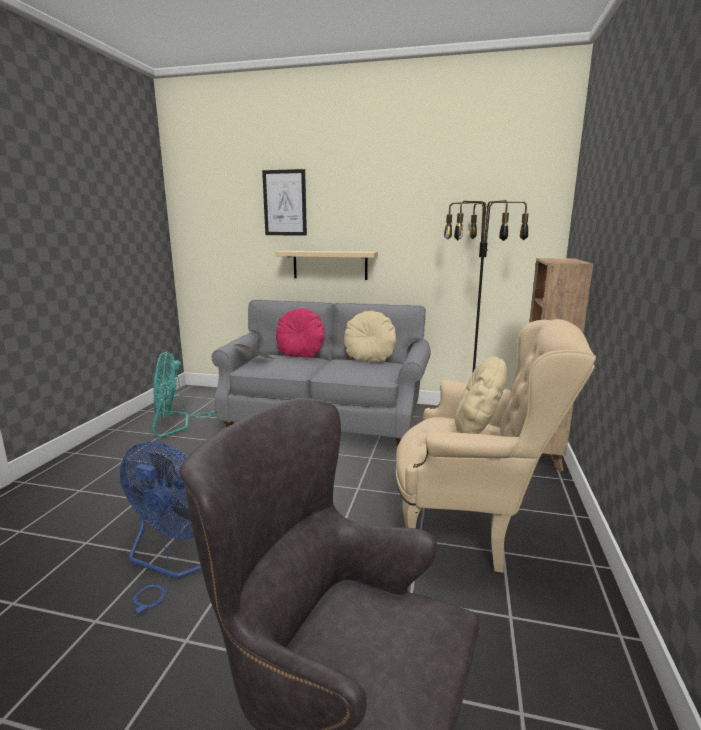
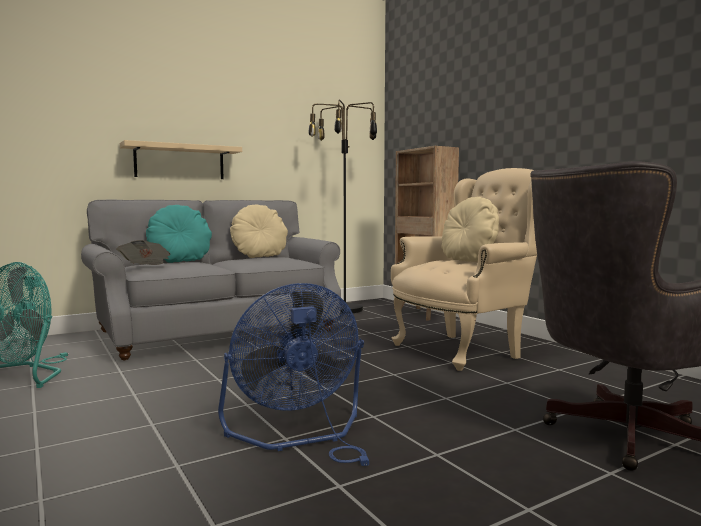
camera: 45 degrees left, 10 degrees down
picture [262,169,307,235] -> none
pink pillow [276,308,325,358] -> turquoise pillow [146,205,212,263]

